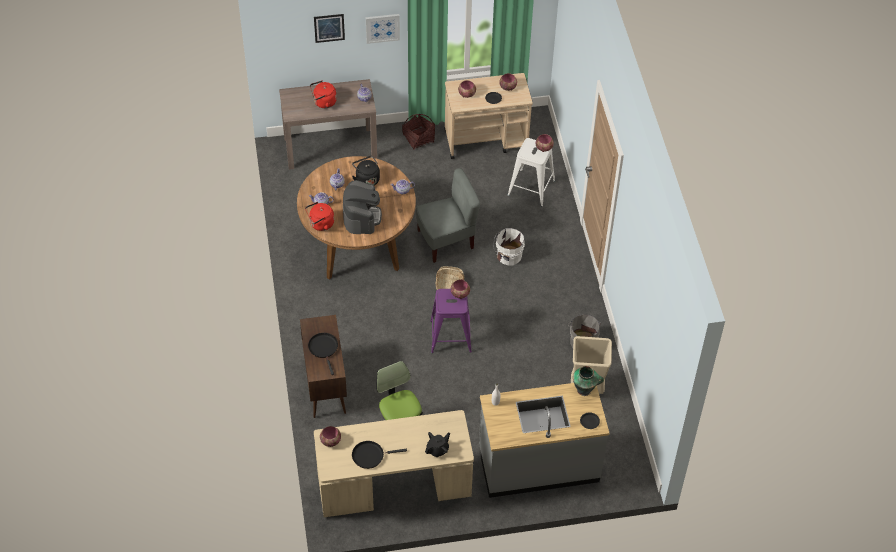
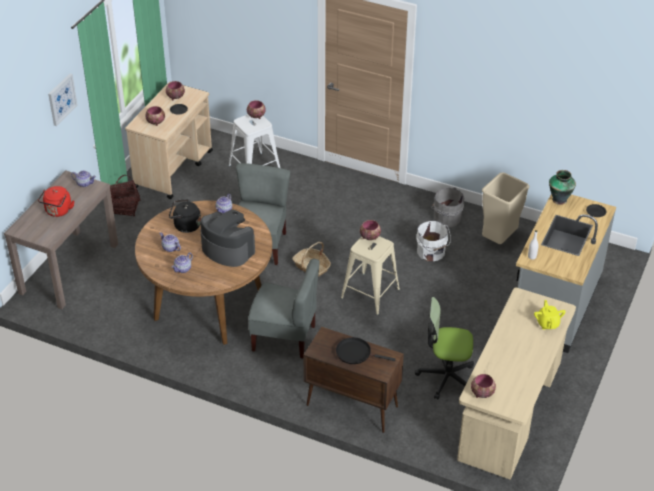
camera: 55 degrees left, 10 degrees down
red kettle [305,202,334,231] -> none
picture [314,14,345,43] -> none
black frying pan [352,441,407,469] -> none
black teapot [425,432,450,457] -> yellow teapot [534,300,566,330]
purple stool [430,289,472,353] -> beige stool [341,236,400,315]
white bucket [493,228,525,266] -> white bucket moved to [416,221,451,261]
none -> grey chair [248,259,320,358]

